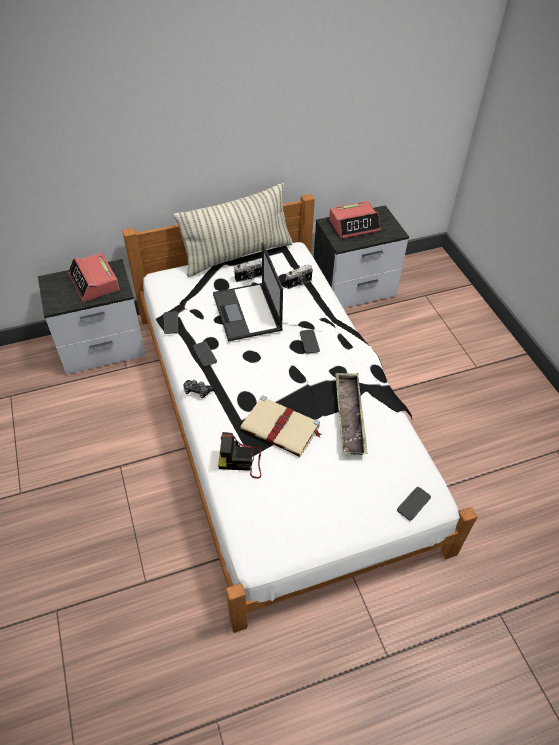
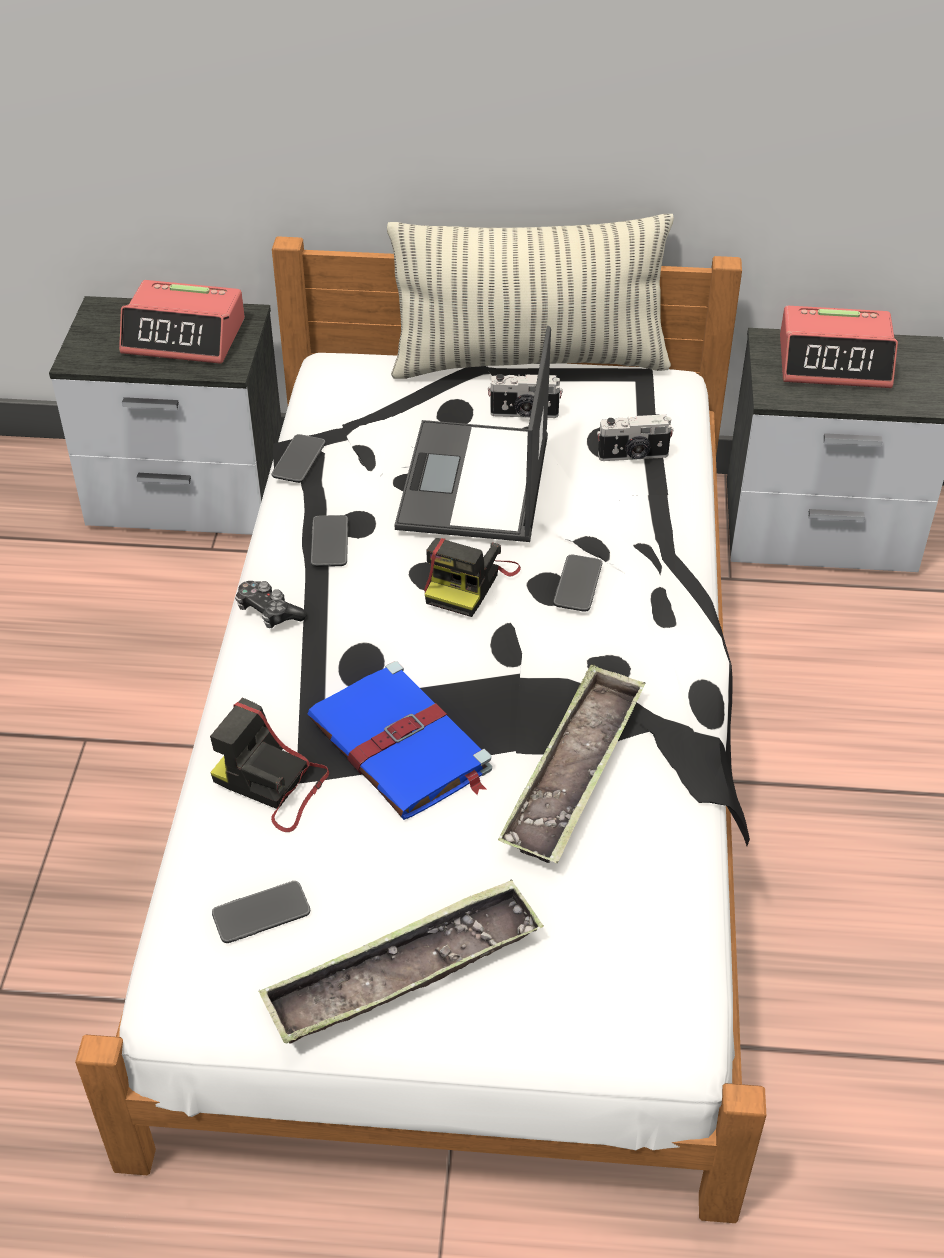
camera: 25 degrees right, 5 degrees down
alarm clock [68,253,120,302] -> alarm clock turned 75 degrees counterclockwise [119,280,245,364]
beige book [240,396,322,457] -> blue book [307,661,492,820]
phone [397,487,431,520] -> phone moved to [212,881,310,943]
none -> tray [258,879,544,1044]
none -> camera [424,538,521,617]

